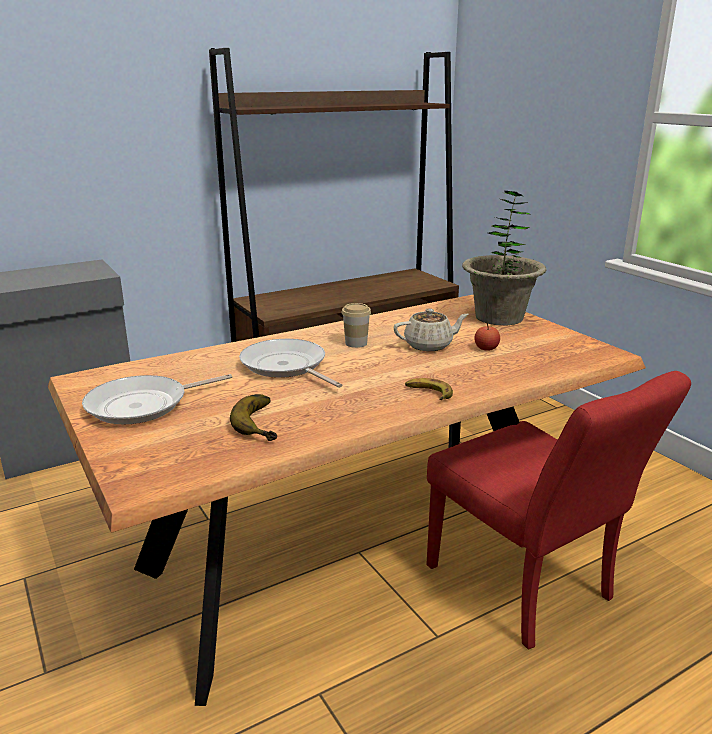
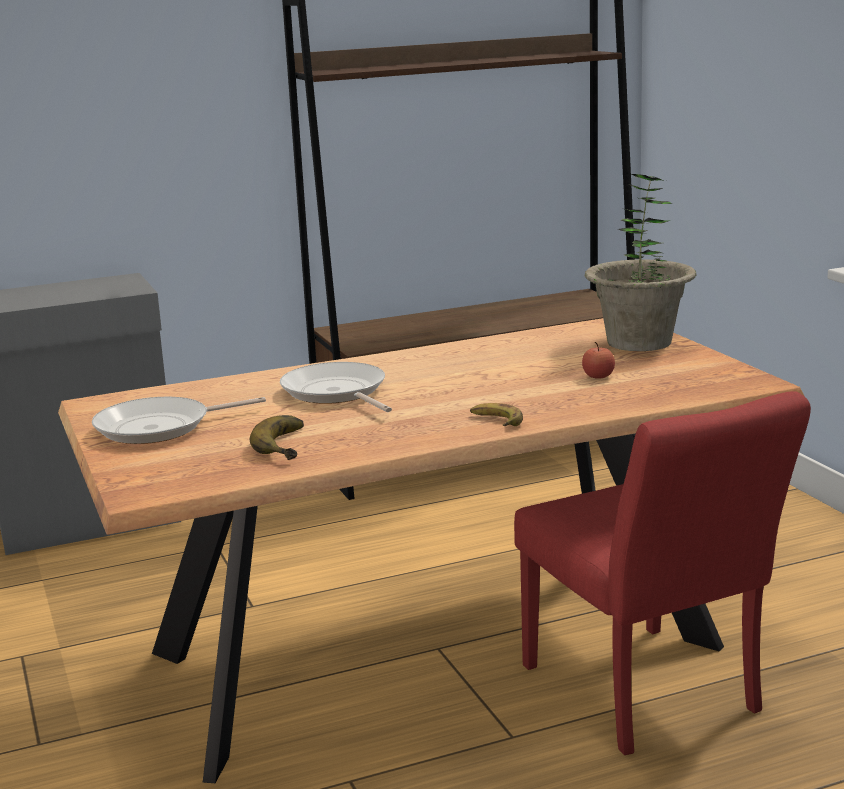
camera: 10 degrees right, 5 degrees down
cup [341,303,371,348] -> none
beige teapot [393,308,469,351] -> none

